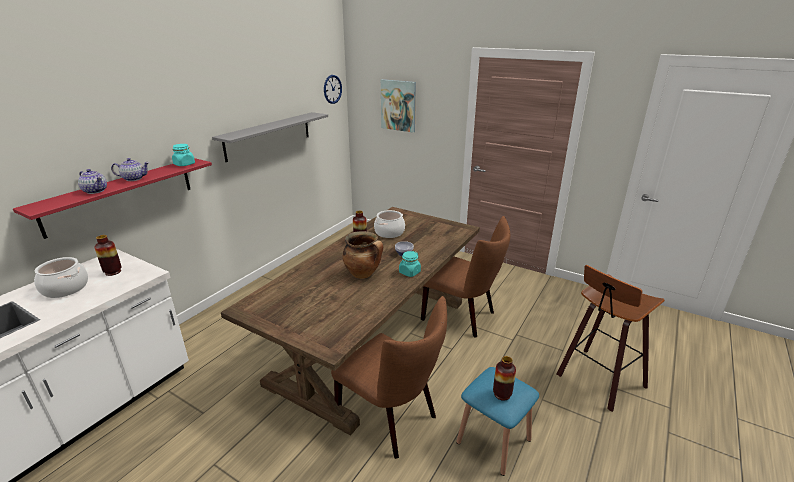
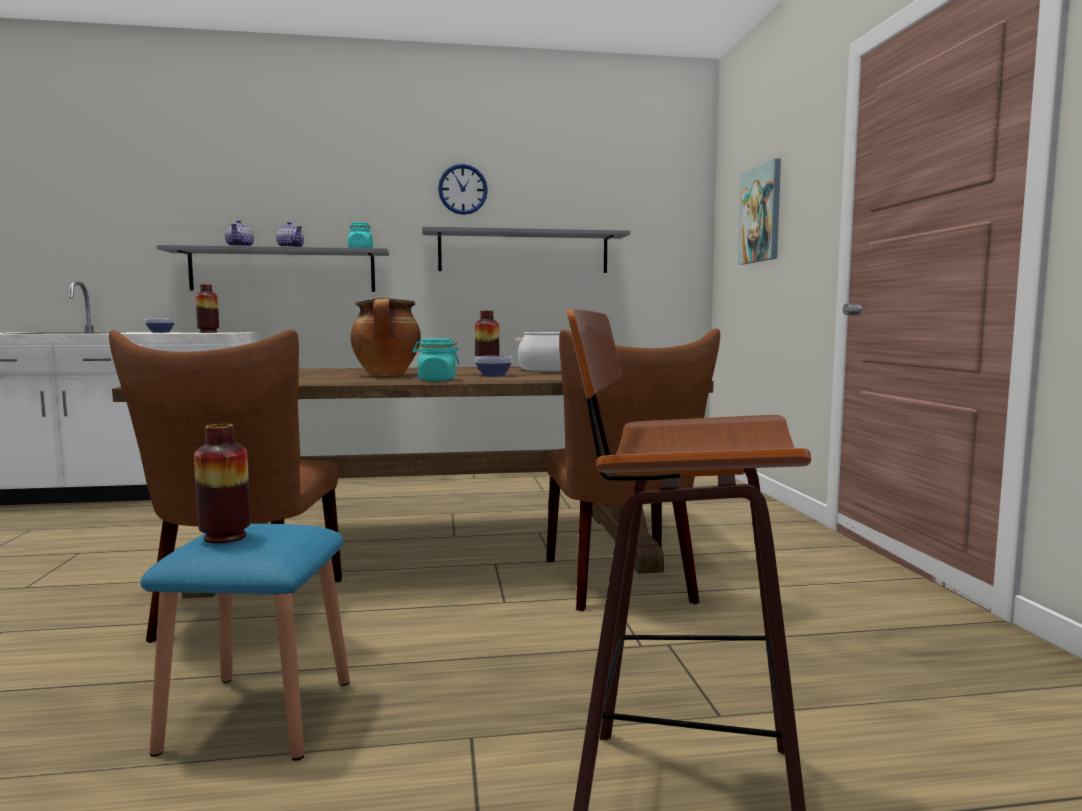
camera: 50 degrees right, 20 degrees down
red shelf [13,158,212,239] -> grey shelf [157,245,389,292]
cooking pot [34,257,88,298] -> bowl [145,319,175,333]
wall clock [324,75,342,104] -> wall clock moved to [438,164,488,215]

